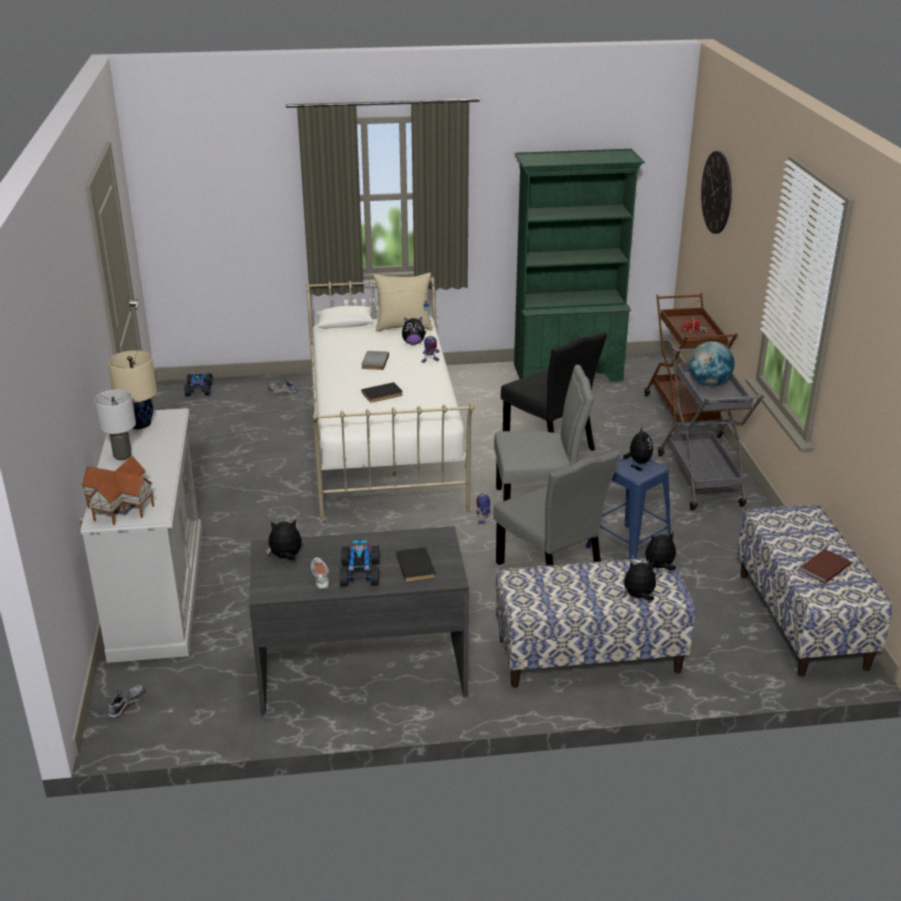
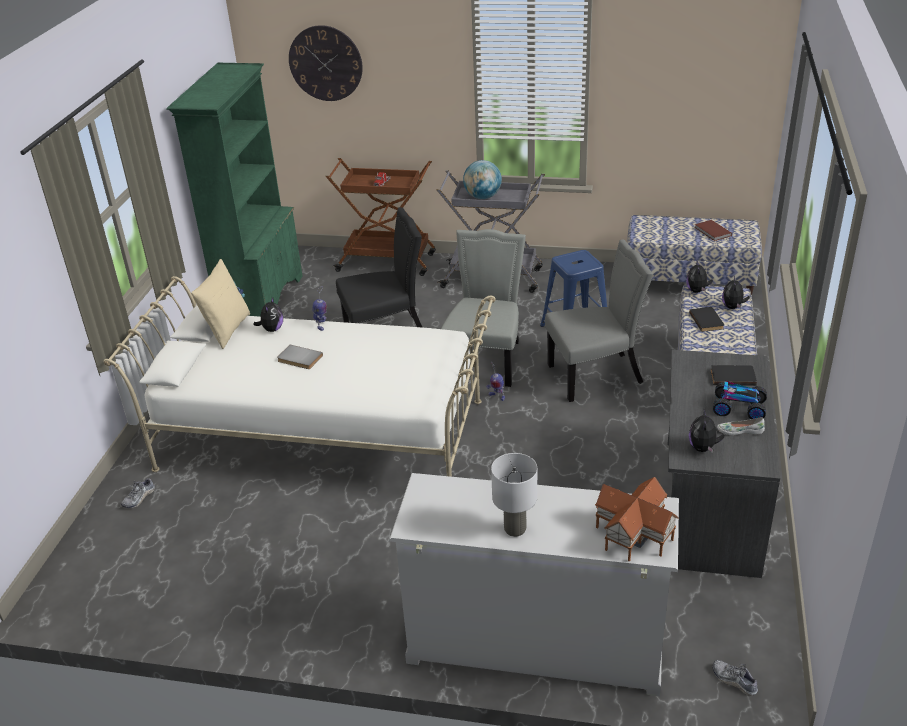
camera: 70 degrees left, 5 degrees up
beige table lamp [108,350,157,429] -> none
toy car [184,373,213,397] -> none
black book [361,382,403,402] -> black book moved to [689,307,724,332]
plush toy [623,427,653,463] -> none

